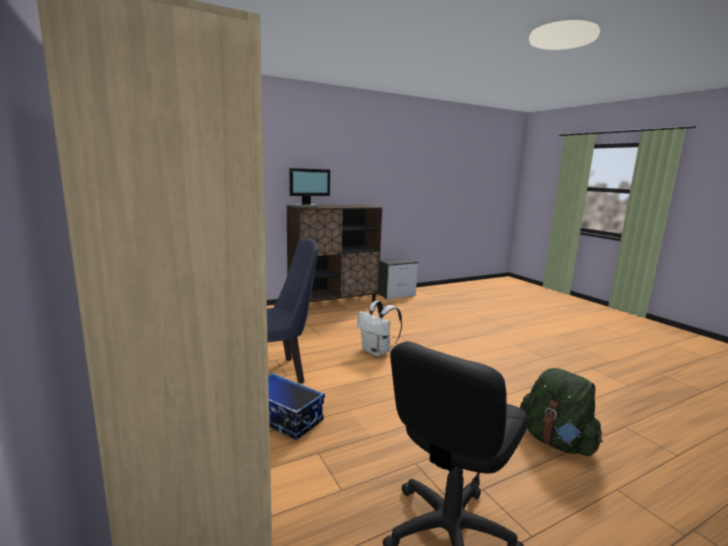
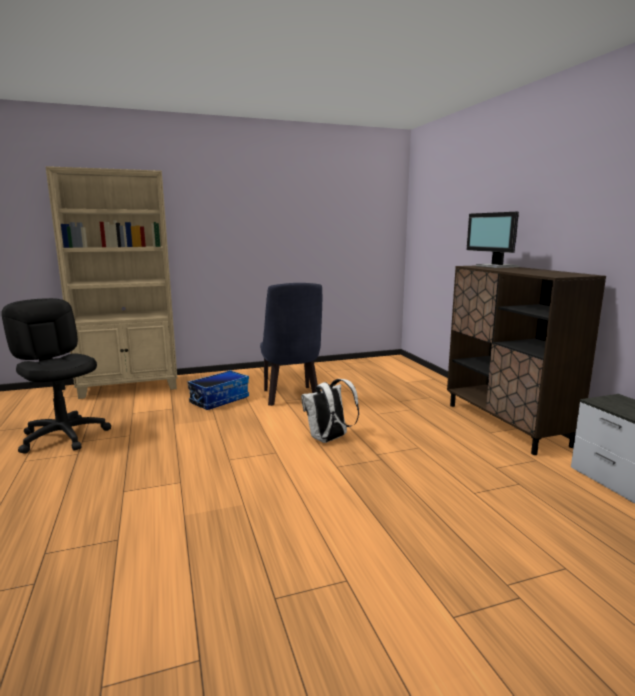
camera: 100 degrees right, 0 degrees up
green backpack [520,368,603,456] -> none

